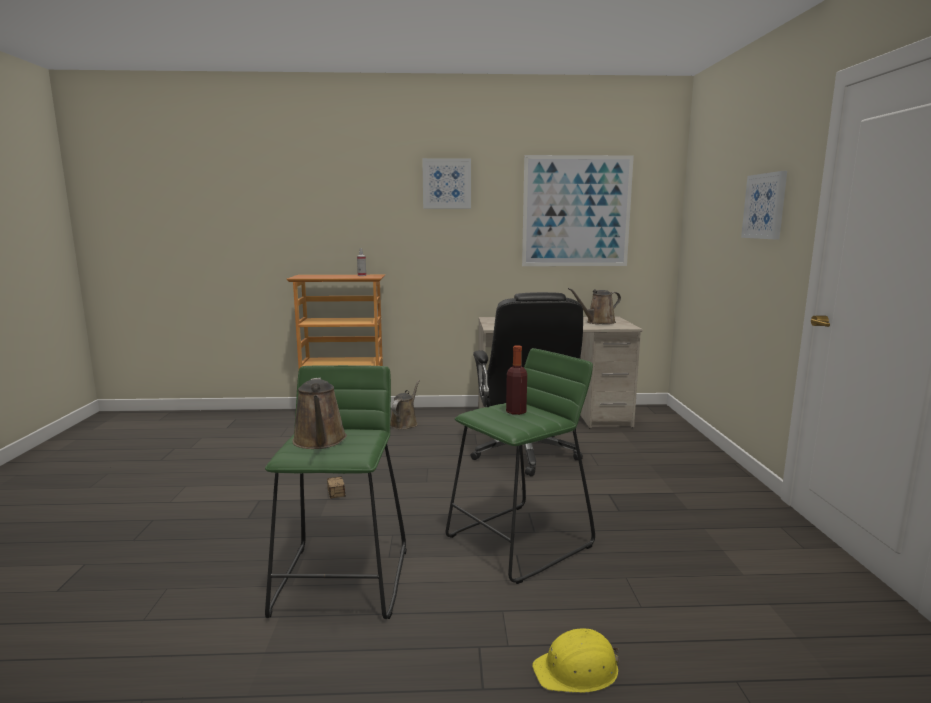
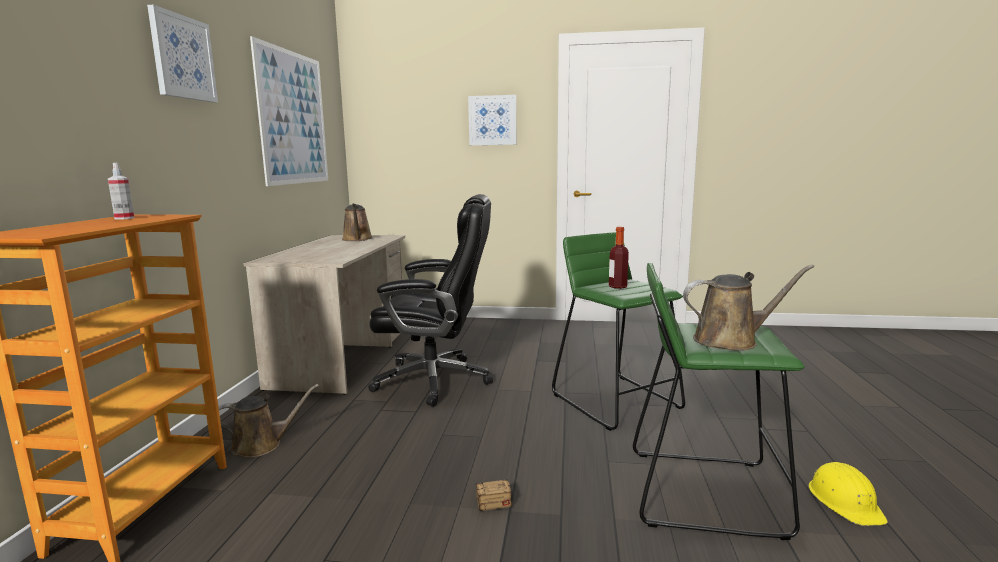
camera: 80 degrees left, 0 degrees up
brown watering can [390,380,420,429] -> brown watering can turned 135 degrees clockwise [219,384,319,458]
yellow hard hat [532,629,620,693] -> yellow hard hat moved to [809,462,888,526]

